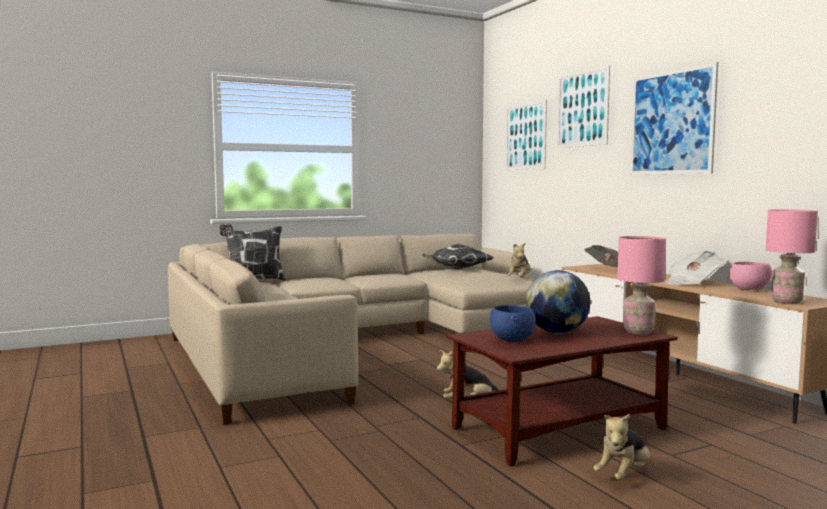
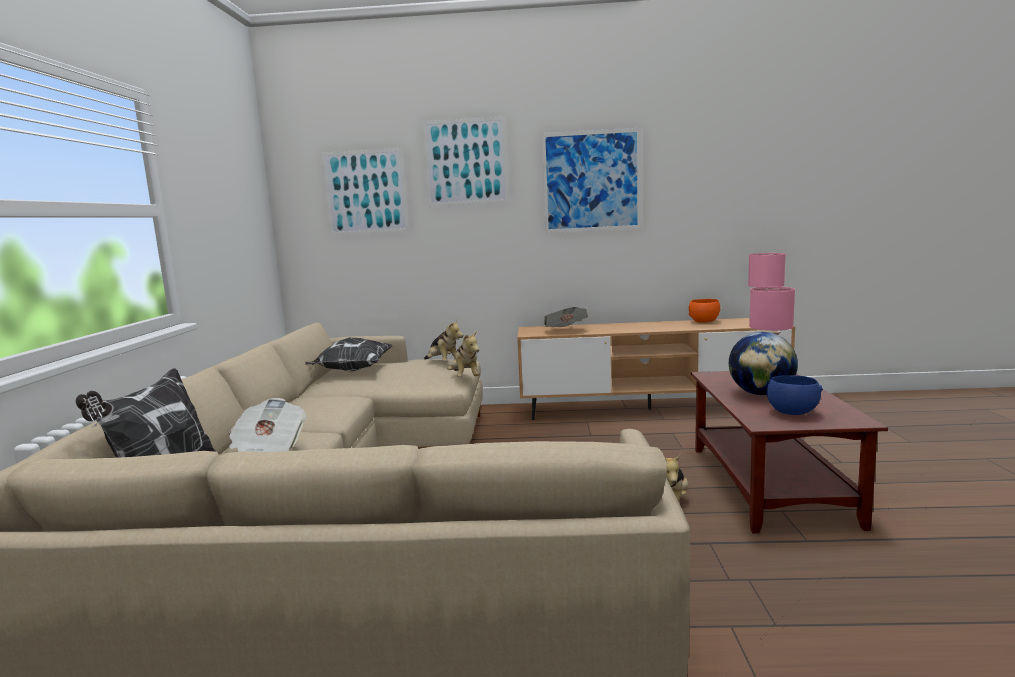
camera: 60 degrees left, 5 degrees up
plush toy [594,414,650,480] -> plush toy moved to [447,332,479,377]
newspaper [666,251,725,285] -> newspaper moved to [229,398,307,452]
pink bowl [729,261,772,290] -> orange bowl [689,299,720,323]

